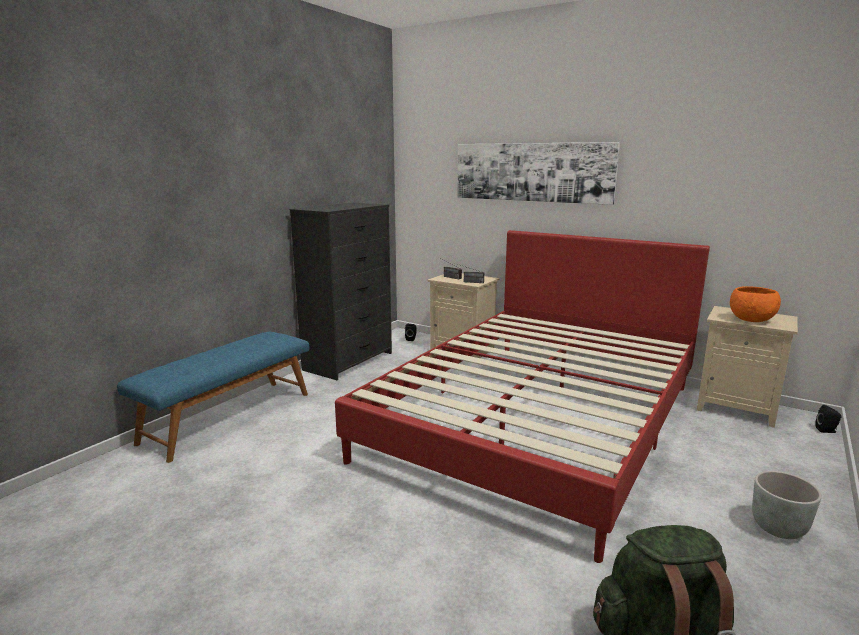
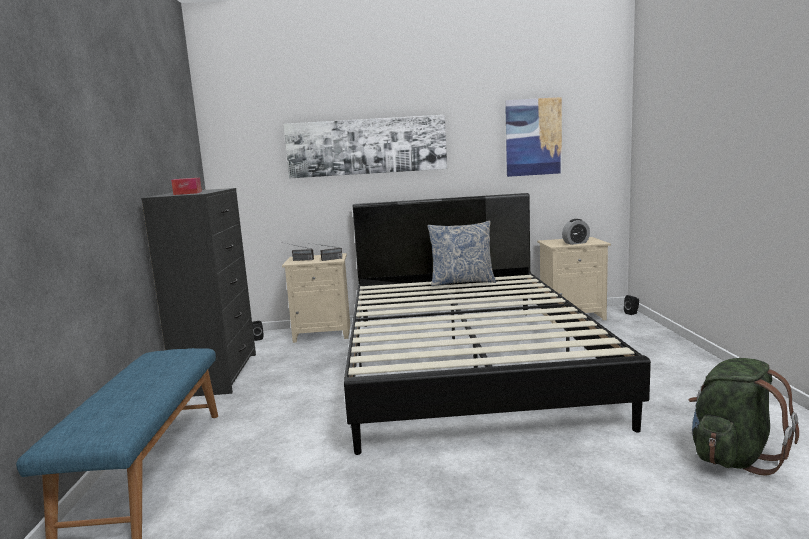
camera: 35 degrees left, 5 degrees down
red bed [335,230,710,563] -> black bed [344,193,651,455]
orange bowl [730,286,781,322] -> alarm clock [562,219,590,245]
grey planter [752,471,822,539] -> none
none -> tissue box [171,178,202,195]
none -> pillow [427,221,496,286]
none -> picture [505,97,562,177]

